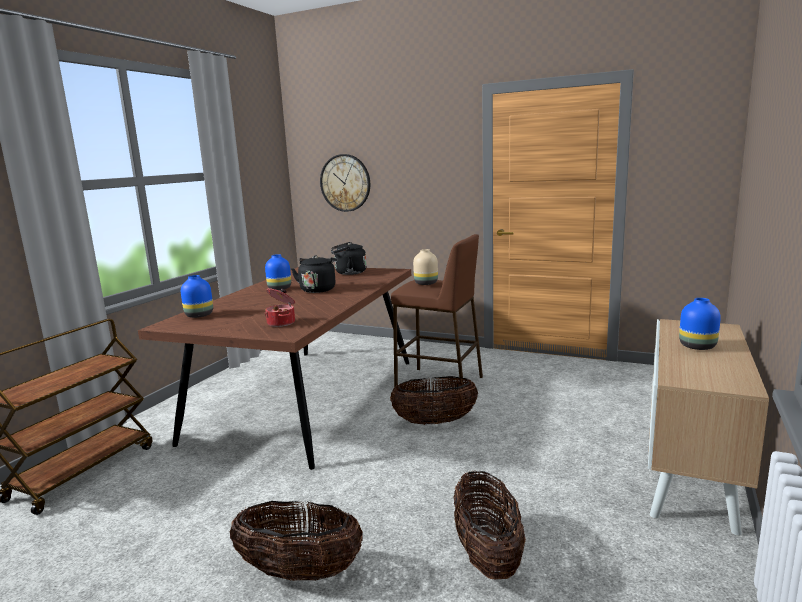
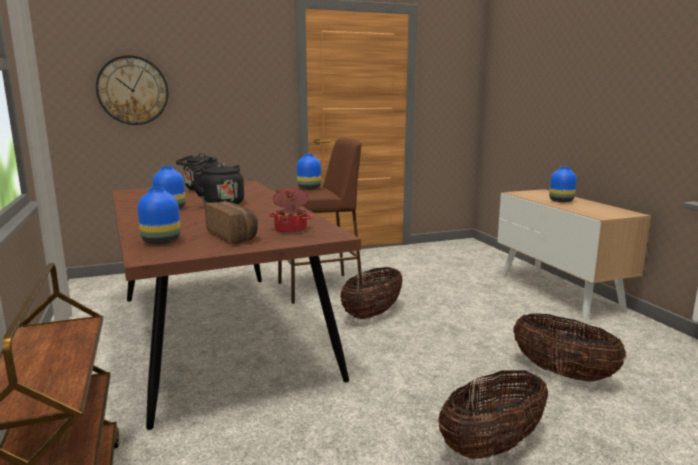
camera: 45 degrees left, 0 degrees up
beige vase [413,249,438,285] -> blue vase [297,154,321,190]
none -> bread [205,201,258,244]

